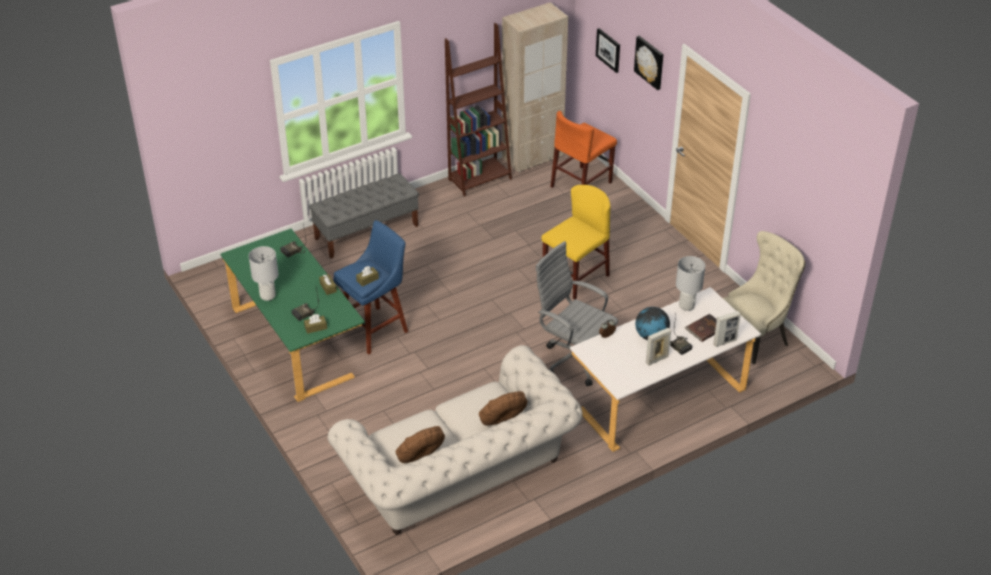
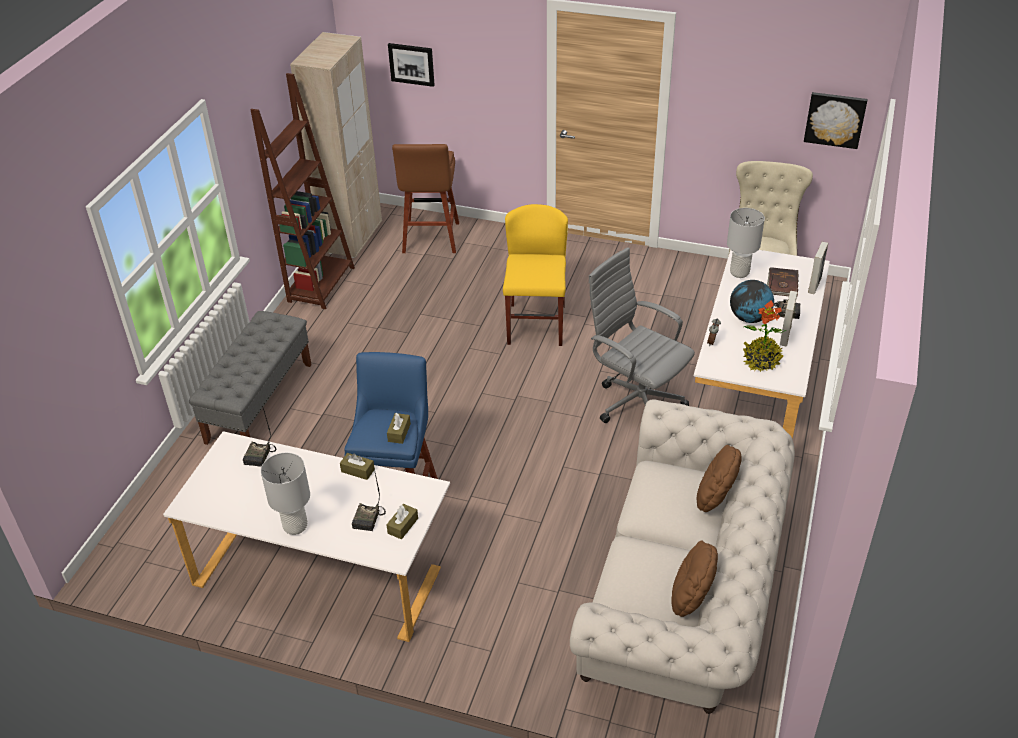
camera: 40 degrees left, 0 degrees up
green desk [221,229,365,402] -> white desk [163,431,450,642]
grey office chair [536,241,618,386] -> grey office chair turned 45 degrees clockwise [589,247,695,423]
orange chair [551,111,617,188] -> brown stool [392,144,459,253]
picture [634,36,663,90] -> picture moved to [804,92,868,149]
none -> potted plant [743,300,786,372]

